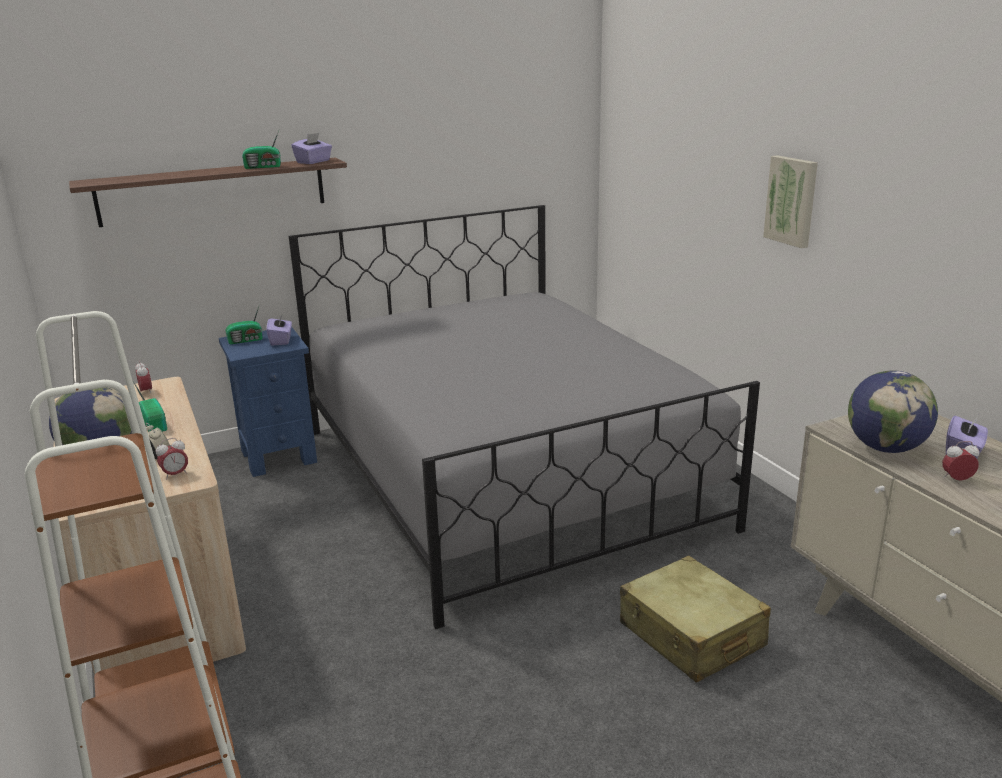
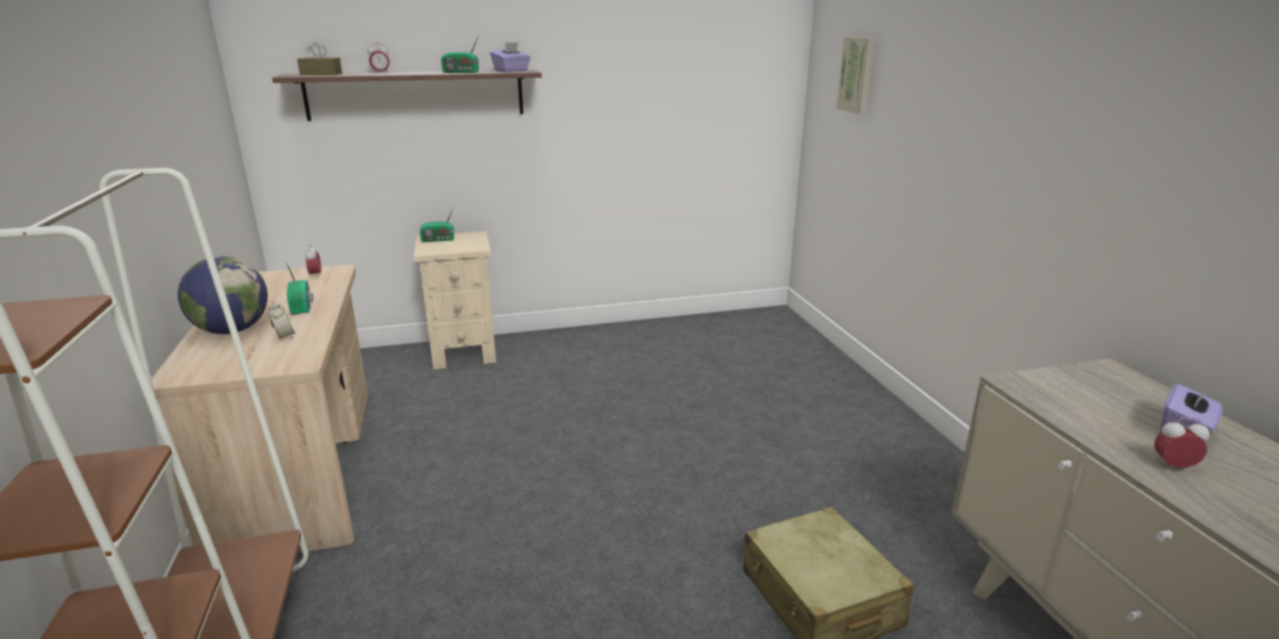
camera: 10 degrees right, 0 degrees up
alarm clock [156,438,188,480] -> alarm clock moved to [367,43,390,74]
blue nightstand [219,327,317,477] -> beige nightstand [414,231,496,369]
purple tissue box [266,313,292,346] -> none
grey bed [289,205,760,629] -> none
picture [763,155,818,248] -> picture moved to [836,37,876,114]
globe [848,370,938,453] -> none
none -> brown tissue box [297,42,342,75]

